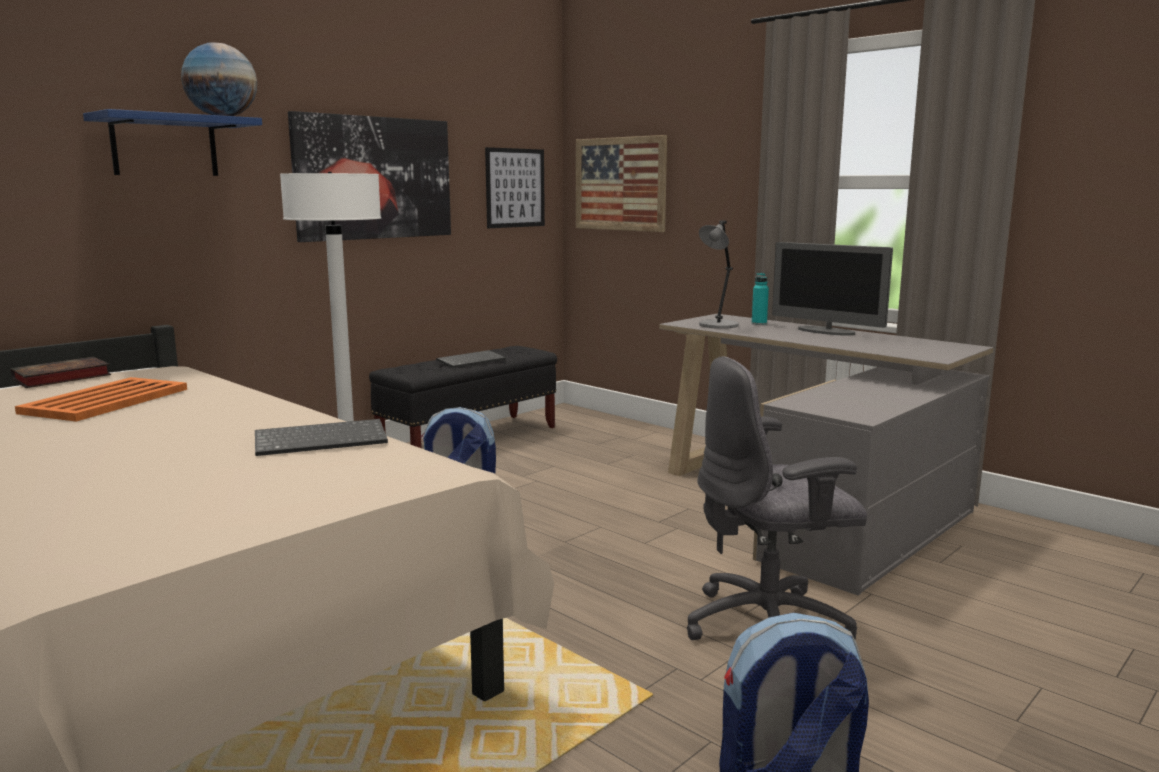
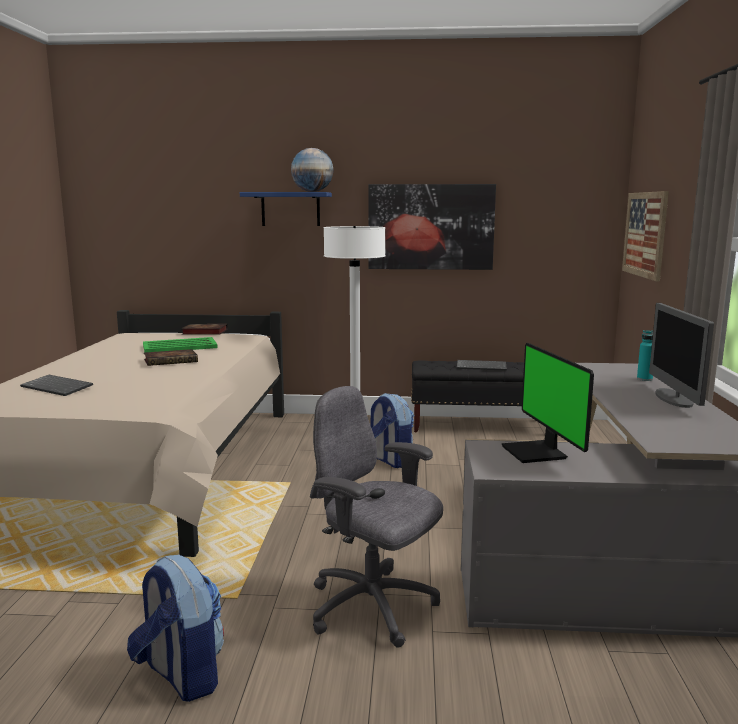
camera: 50 degrees right, 0 degrees up
orange tray [15,377,187,422] -> green tray [143,337,218,352]
keyboard [255,419,388,456] -> keyboard moved to [20,375,93,396]
picture [485,147,545,228] -> none
grey table lamp [699,220,739,329] -> none
none -> book [144,349,198,366]
none -> monitor [502,343,594,463]

